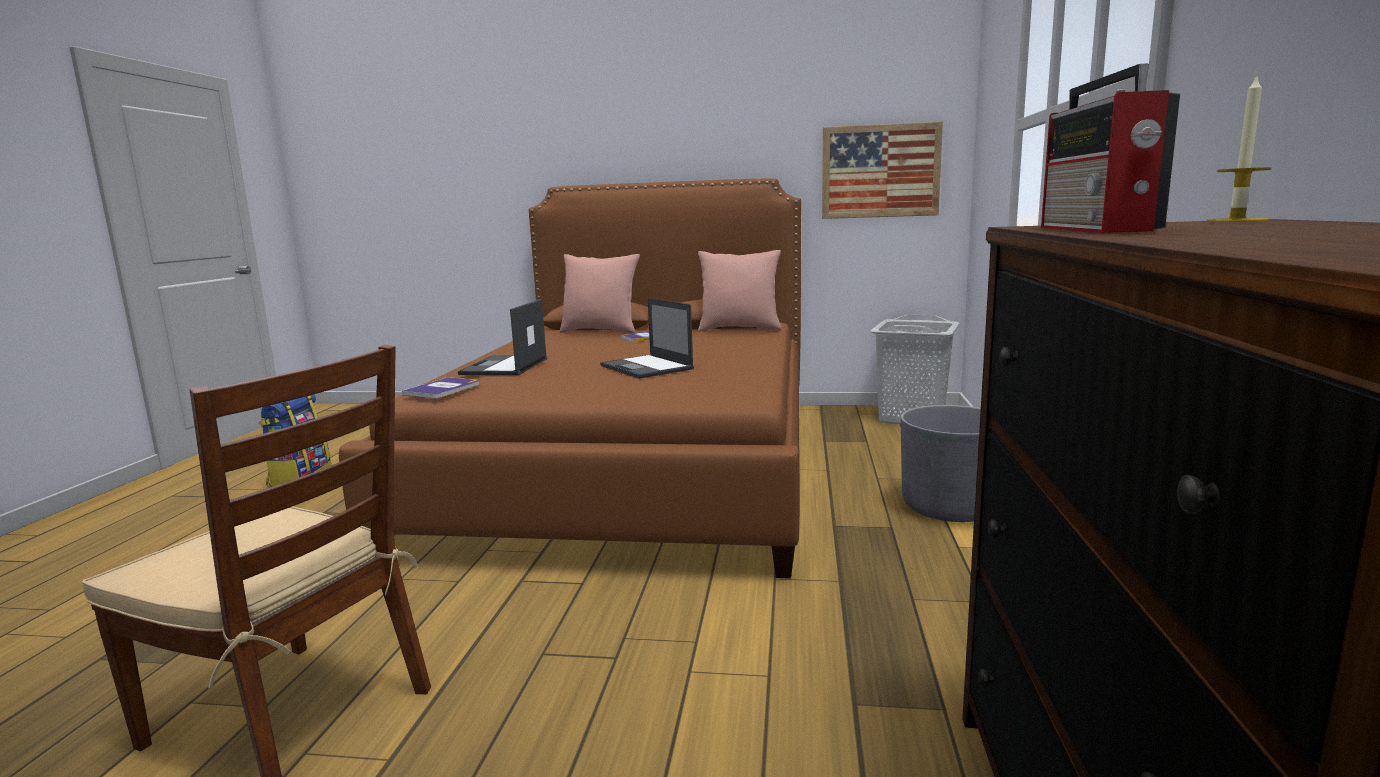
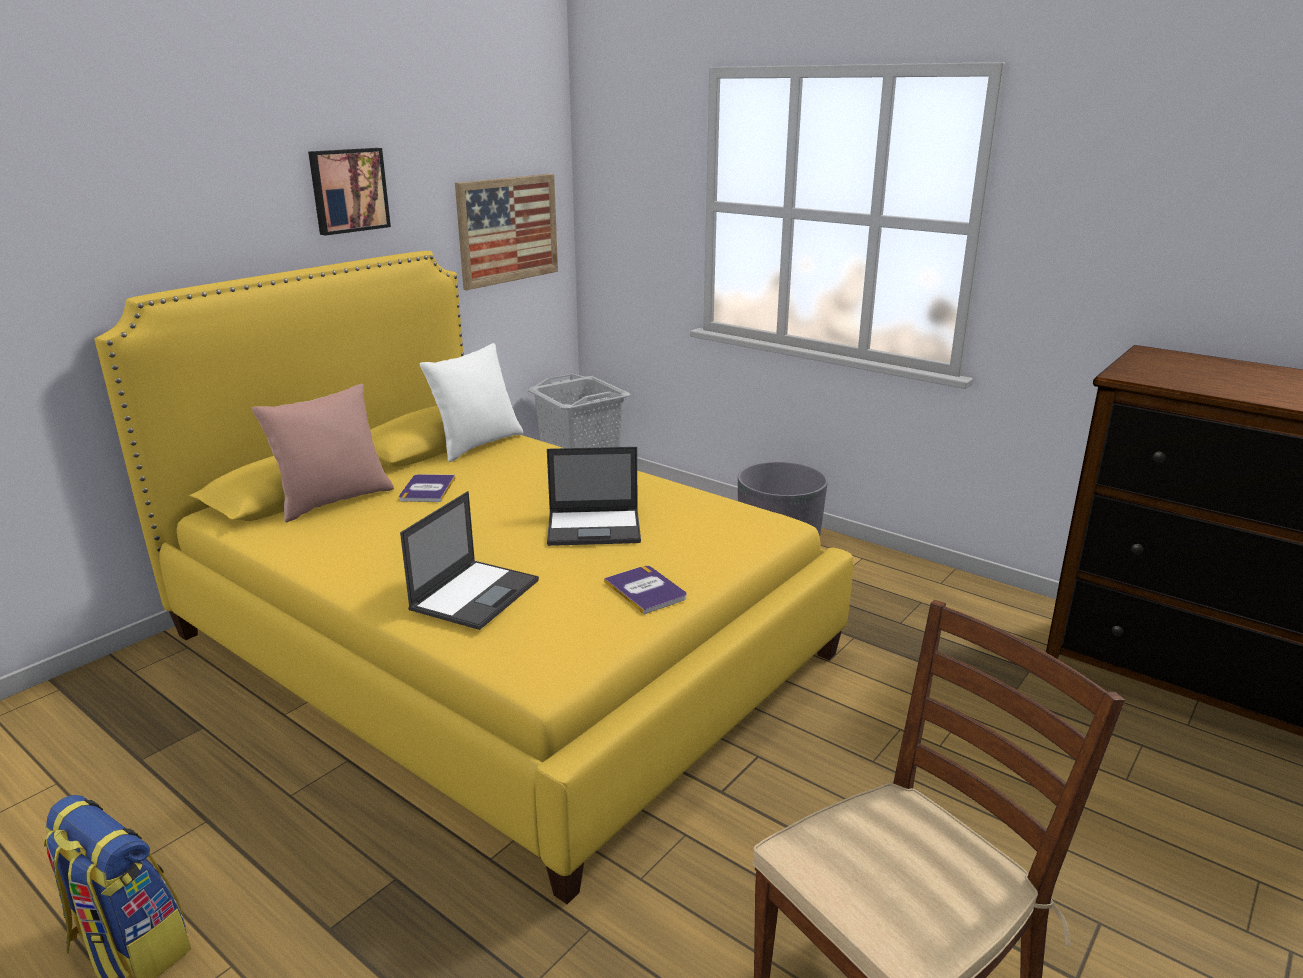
camera: 60 degrees left, 10 degrees up
brown bed [339,179,801,579] -> yellow bed [95,251,854,904]
book [402,377,479,398] -> book moved to [604,566,687,614]
laptop [458,299,547,375] -> laptop turned 105 degrees counterclockwise [400,491,539,630]
pink pillow [698,250,782,332] -> white pillow [420,343,523,462]
radio [1041,64,1180,233] -> none
candle [1206,75,1272,222] -> none
none -> picture [308,148,391,236]

